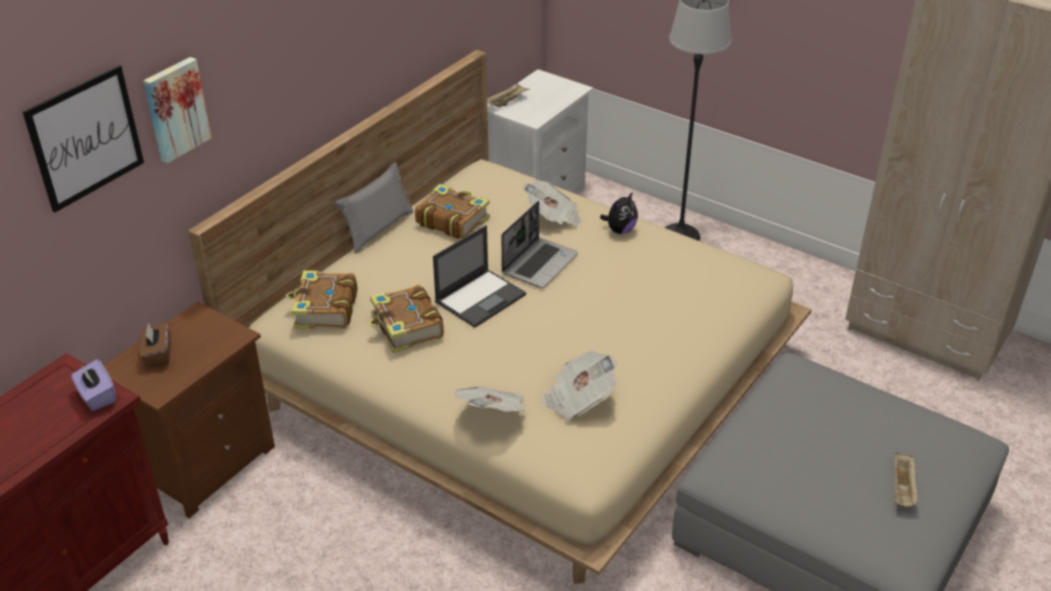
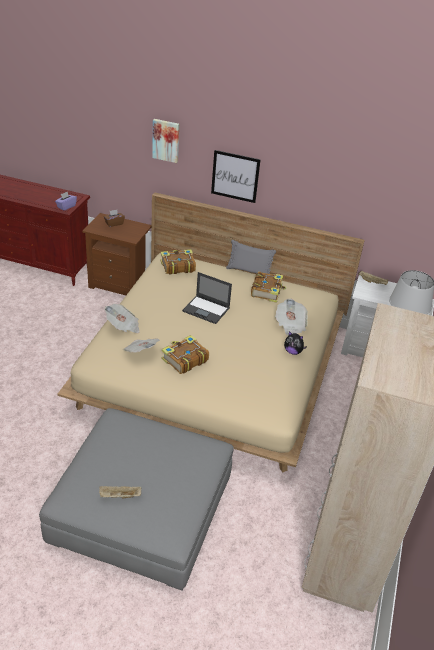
camera: 70 degrees right, 0 degrees up
picture [23,65,144,213] -> picture moved to [211,150,261,203]
book [369,285,444,353] -> book moved to [162,335,209,374]
laptop [501,201,578,288] -> none

